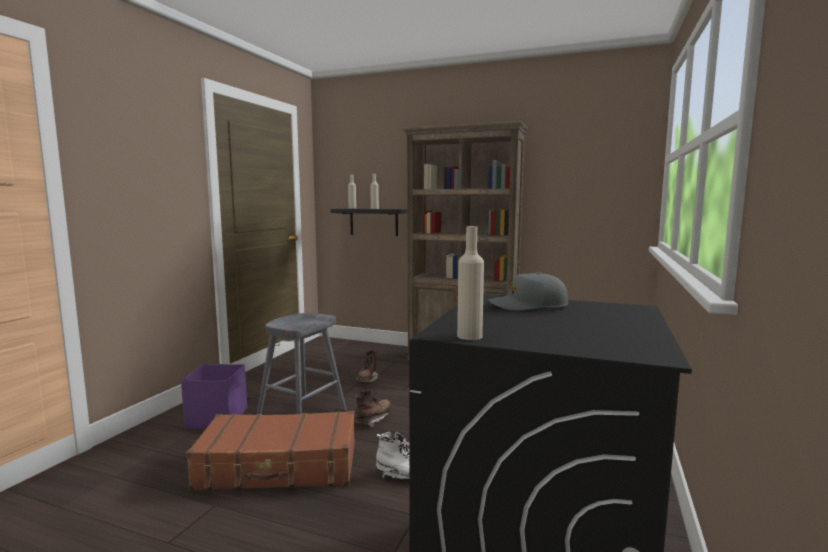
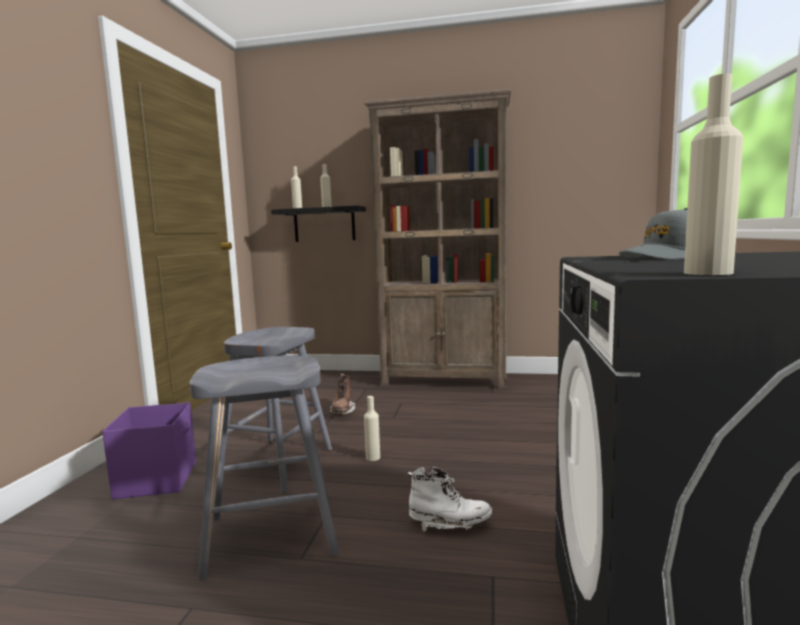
camera: 10 degrees left, 0 degrees up
brown suitcase [186,411,355,491] -> grey stool [190,356,339,579]
brown boot [355,390,391,427] -> beige bottle [364,396,380,461]

